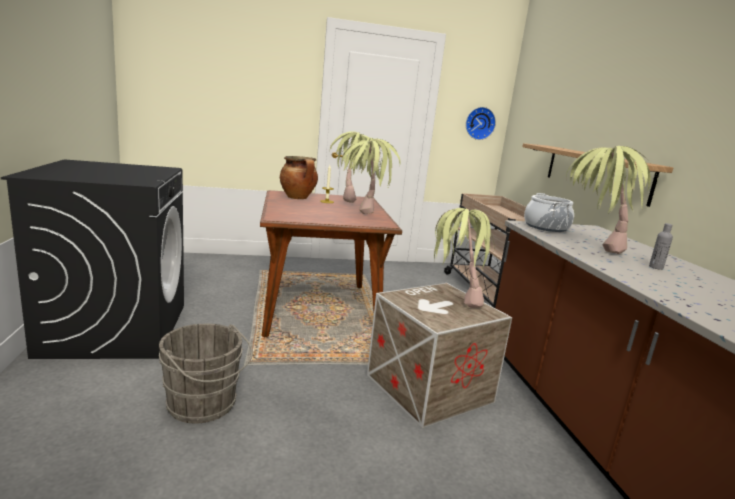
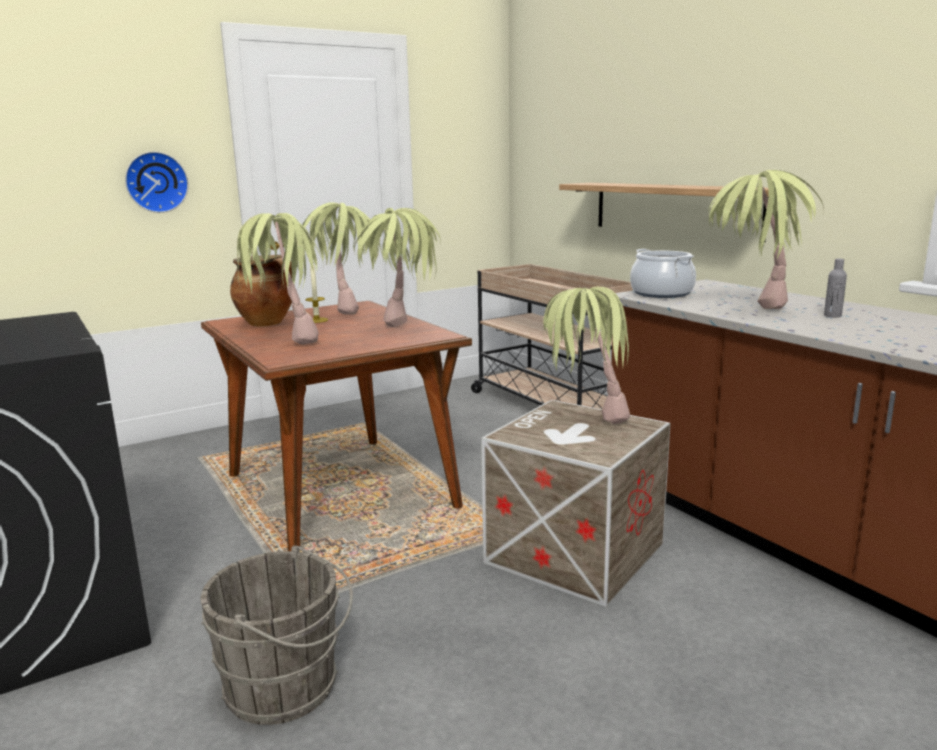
camera: 20 degrees left, 0 degrees up
wall clock [466,107,496,140] -> wall clock moved to [125,151,189,213]
none -> potted plant [237,213,323,344]

